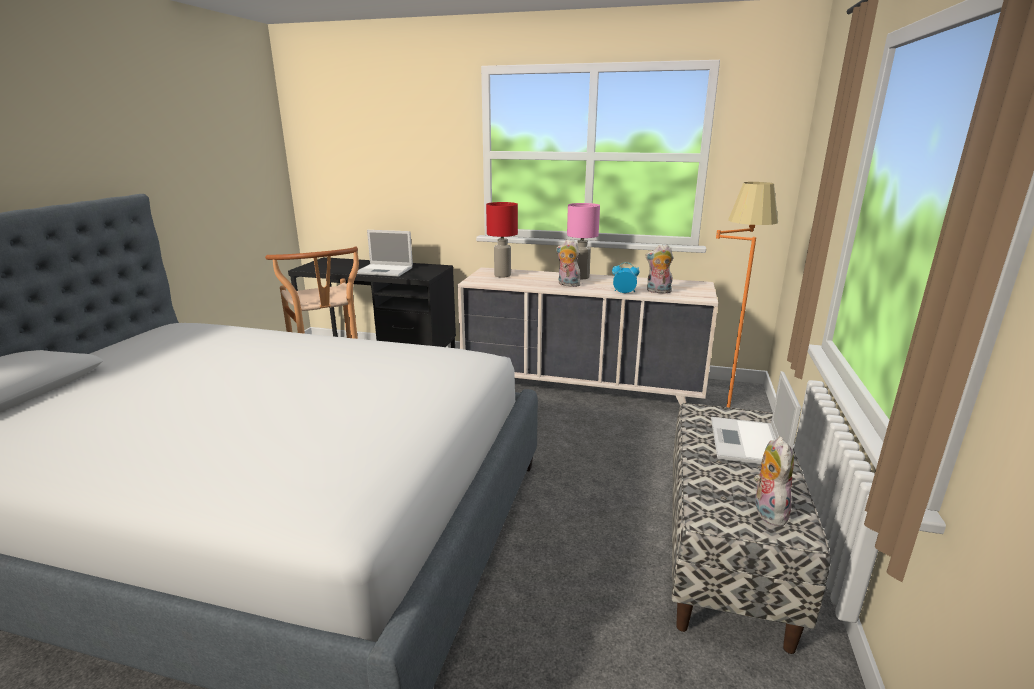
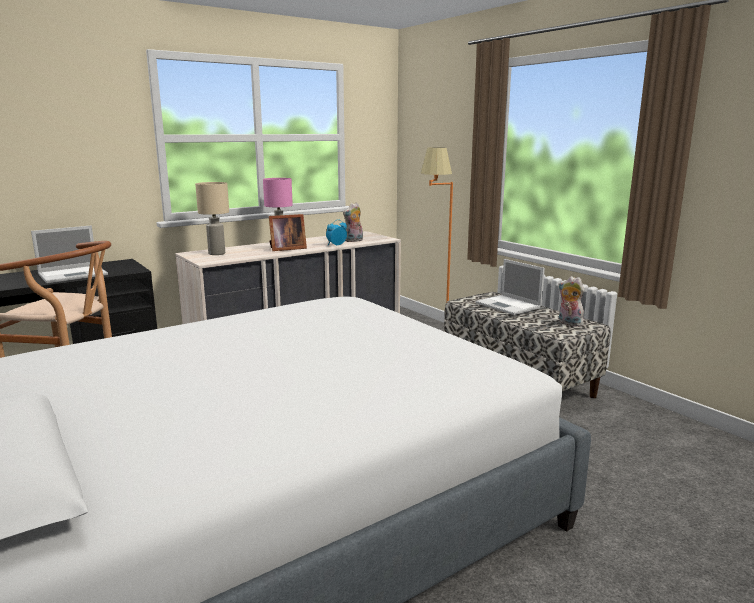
camera: 50 degrees left, 5 degrees down
red table lamp [486,202,518,278] -> beige table lamp [195,182,229,255]
plush toy [556,240,580,287] -> picture frame [269,214,307,251]

